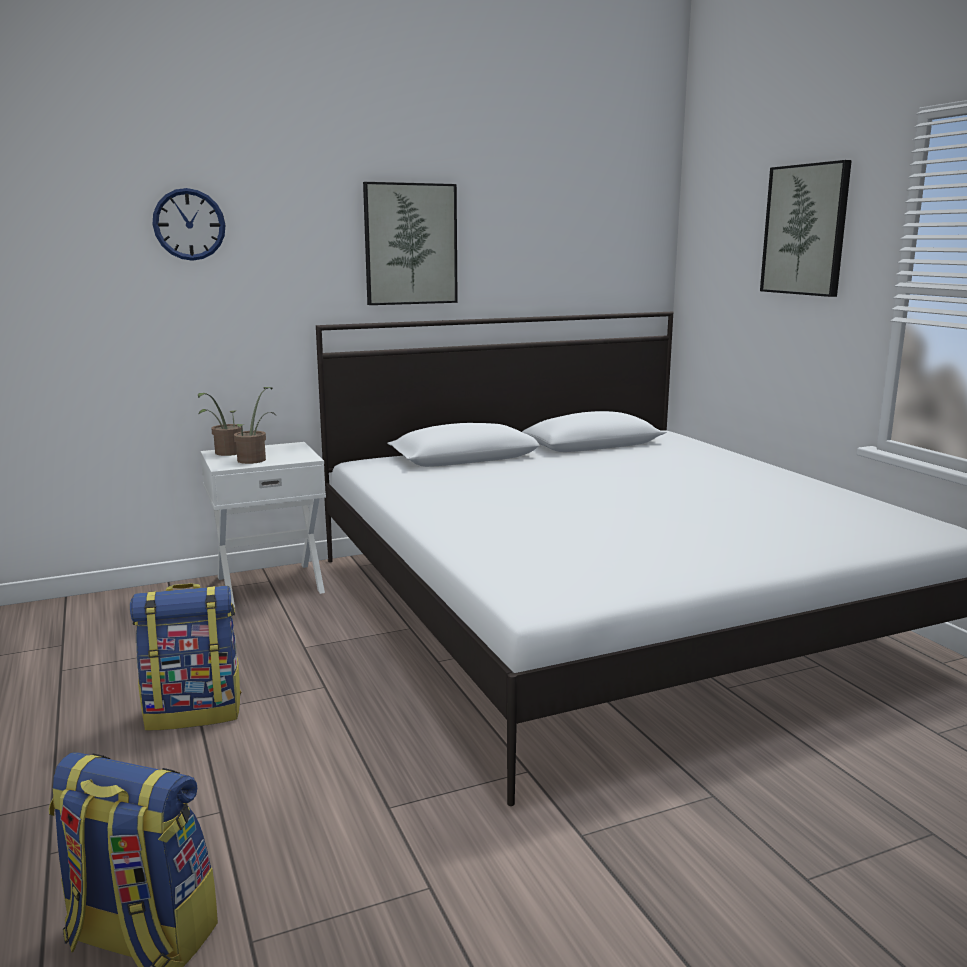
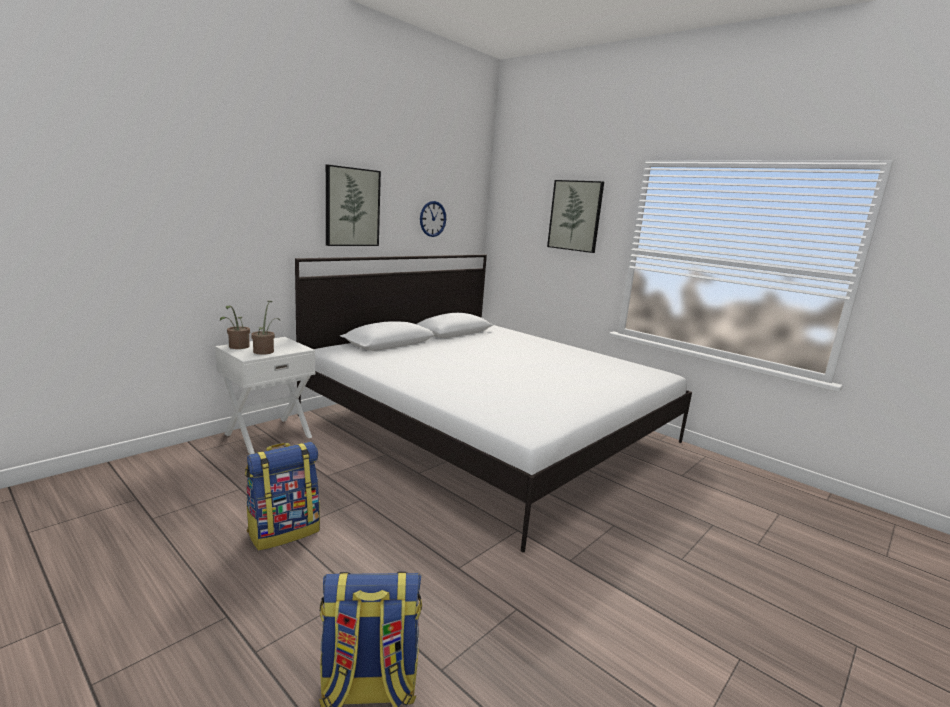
camera: 25 degrees left, 0 degrees up
wall clock [152,188,225,261] -> wall clock moved to [420,201,446,237]

